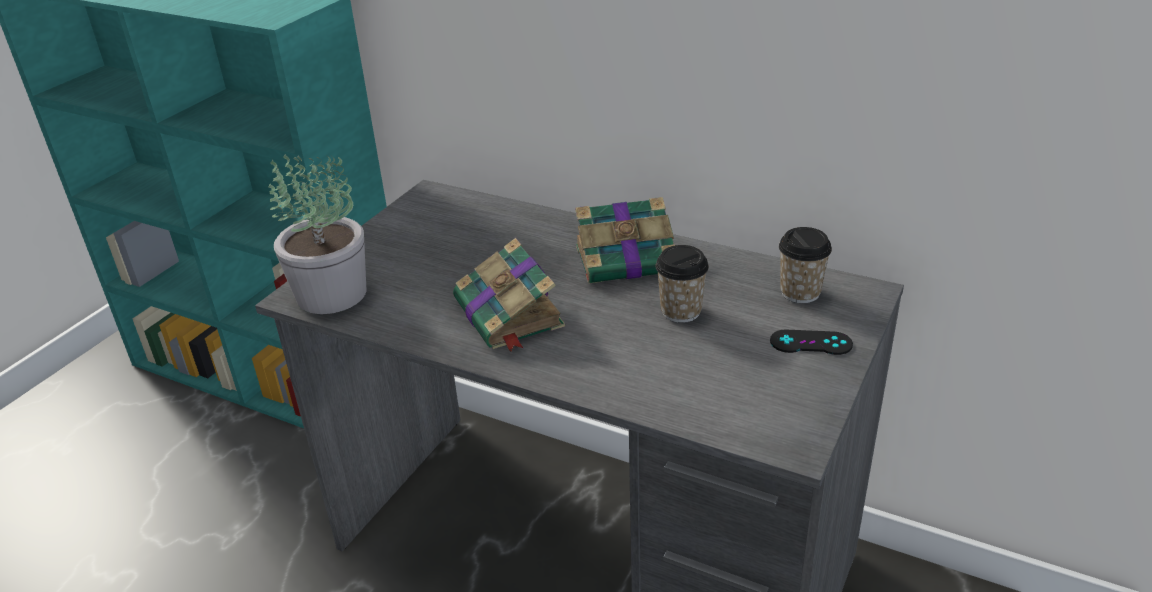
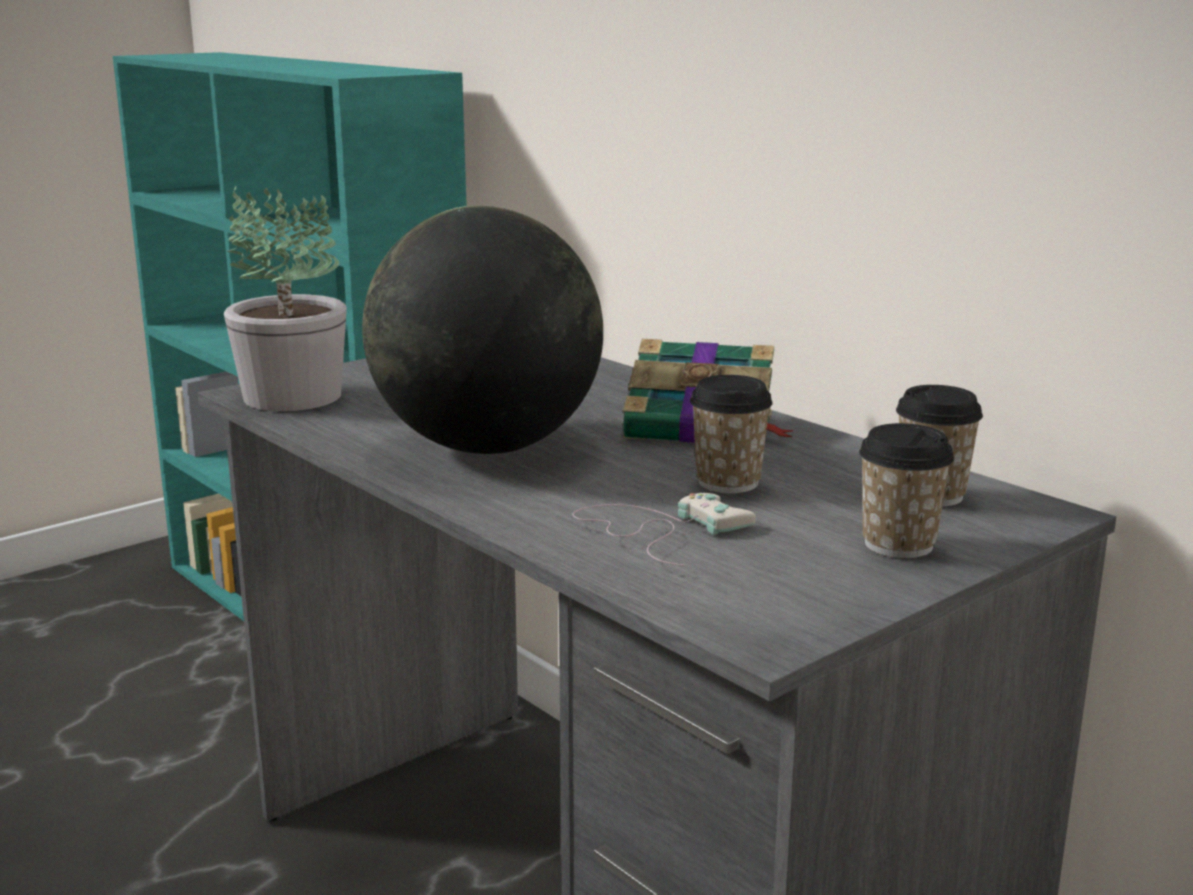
camera: 20 degrees right, 15 degrees down
book [453,238,565,352] -> globe [362,206,603,454]
black game controller [770,330,853,355] -> cup [859,423,954,558]
none -> white game controller [573,493,756,566]

